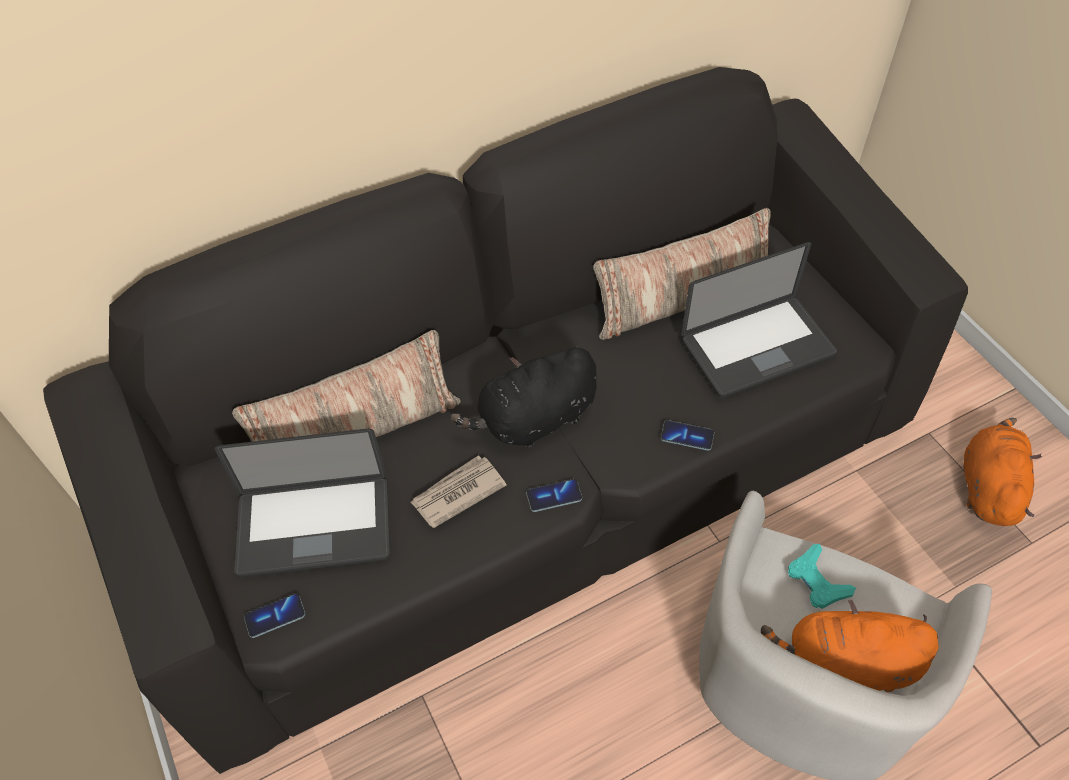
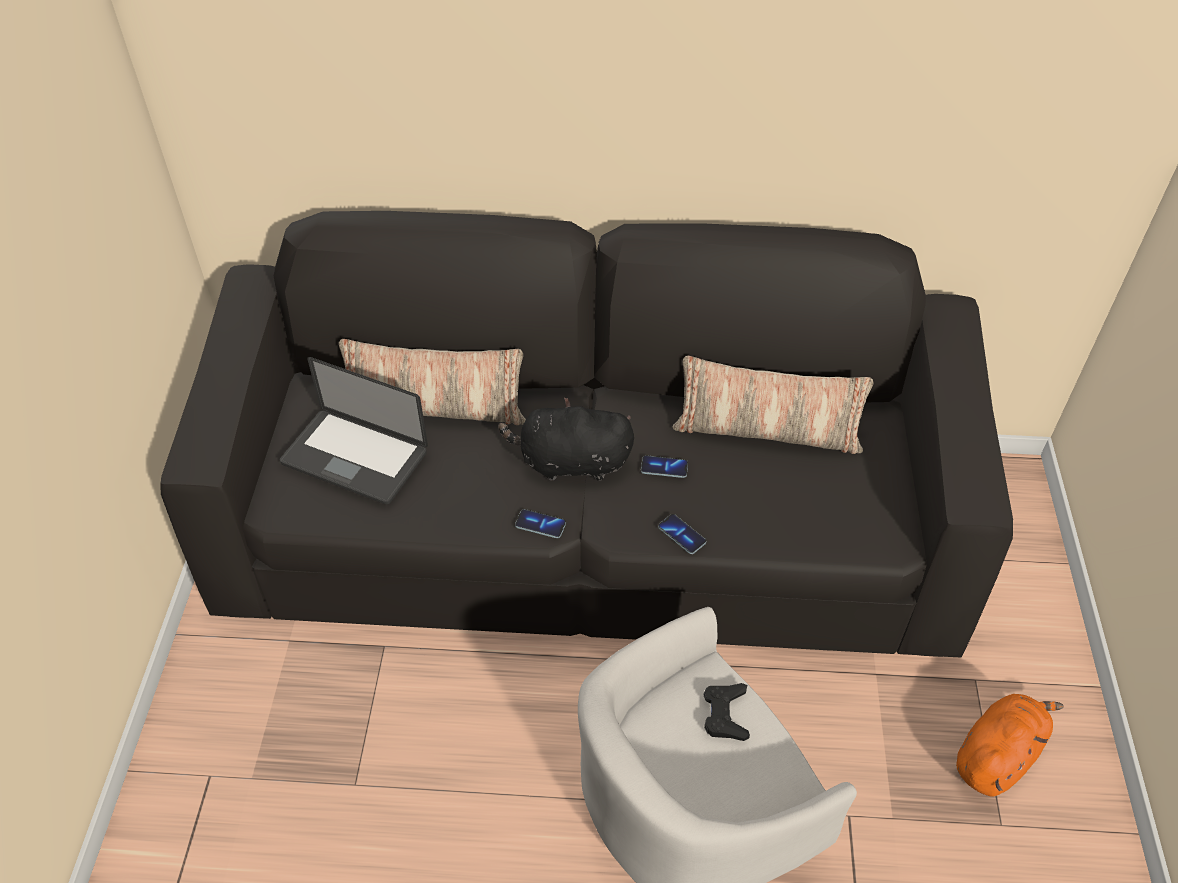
camera: 30 degrees right, 5 degrees down
phone [244,593,305,638] -> phone moved to [641,455,688,478]
newspaper [411,455,506,528] -> none
laptop [681,242,837,398] -> none
orange plush toy [761,600,939,692] -> none
turquoise game controller [788,544,856,609] -> black game controller [704,683,750,741]

